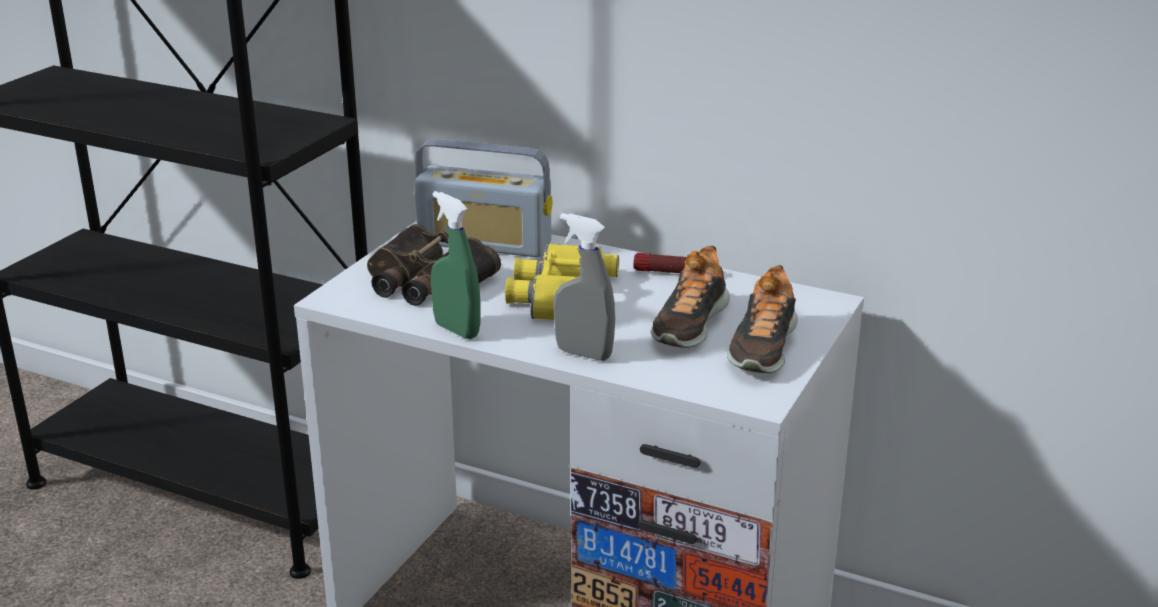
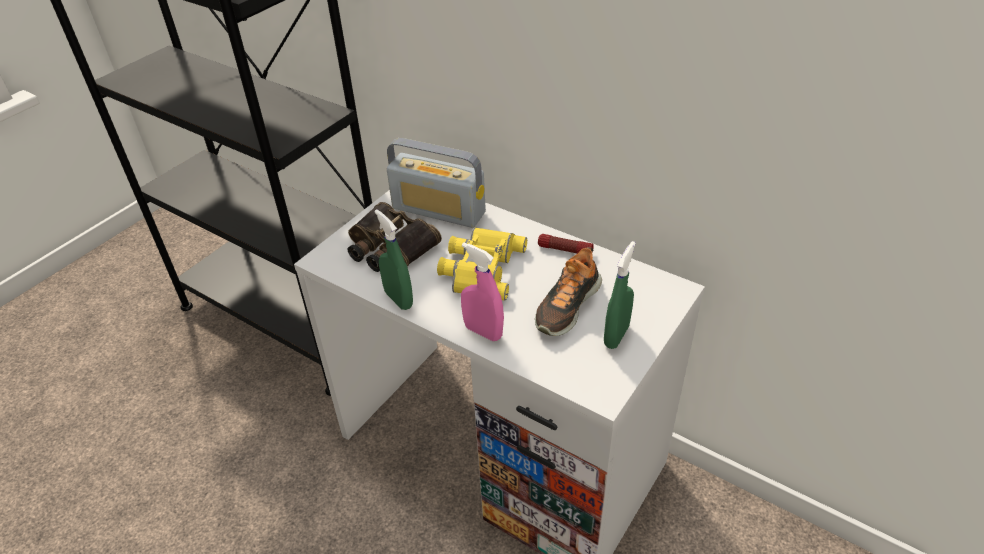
camera: 10 degrees right, 15 degrees up
grey spray bottle [554,213,615,361] -> pink spray bottle [461,242,504,341]
shoe [727,265,798,373] -> green spray bottle [604,241,636,349]

